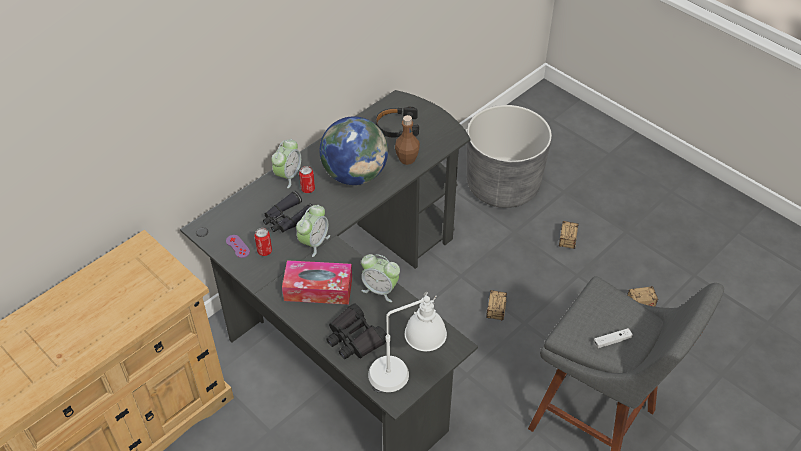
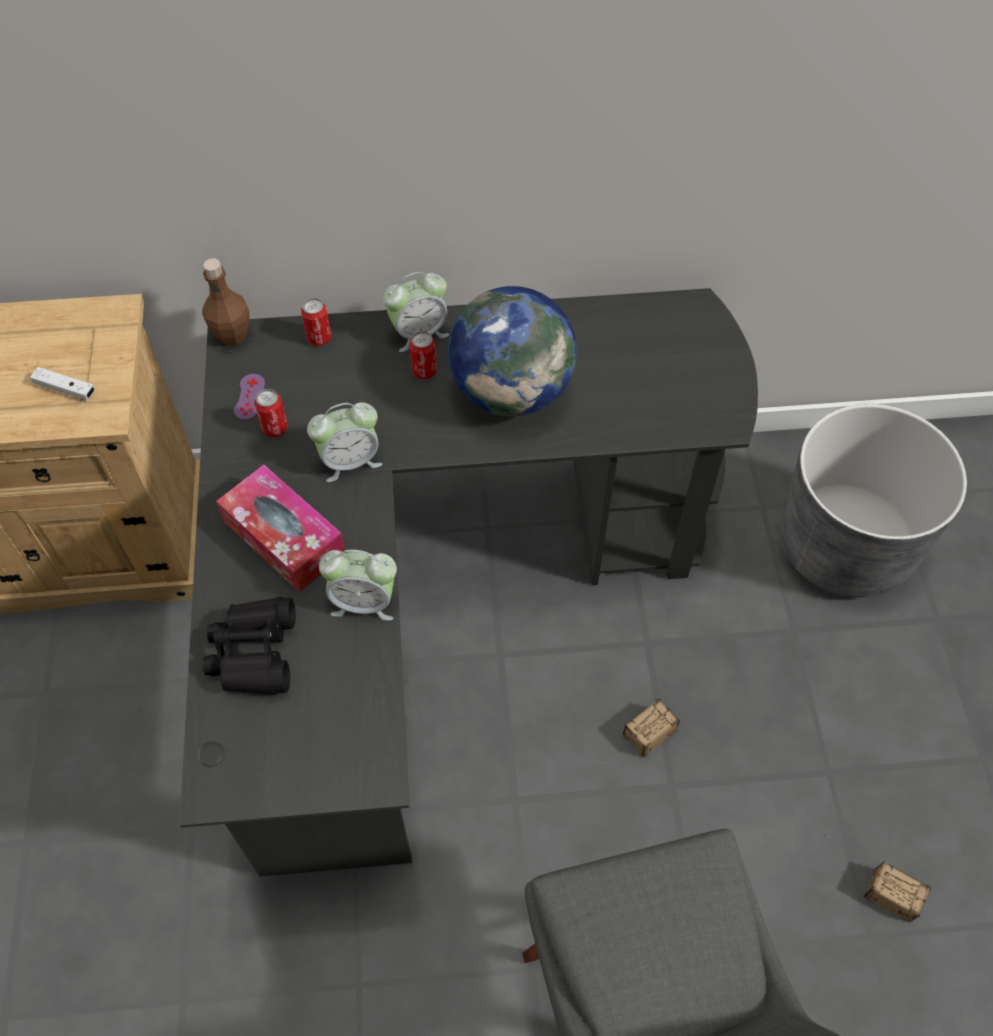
camera: 40 degrees right, 10 degrees up
black binoculars [263,191,313,232] -> none
alarm clock [361,254,400,302] -> alarm clock turned 60 degrees counterclockwise [319,550,397,620]
white table lamp [368,292,447,392] -> none
black headphones [376,106,419,138] -> none
brown bottle [395,115,420,165] -> brown bottle moved to [202,258,249,346]
storage box [559,221,578,249] -> none
white game controller [594,328,633,348] -> white game controller moved to [30,367,95,400]
none -> can [301,298,331,346]

